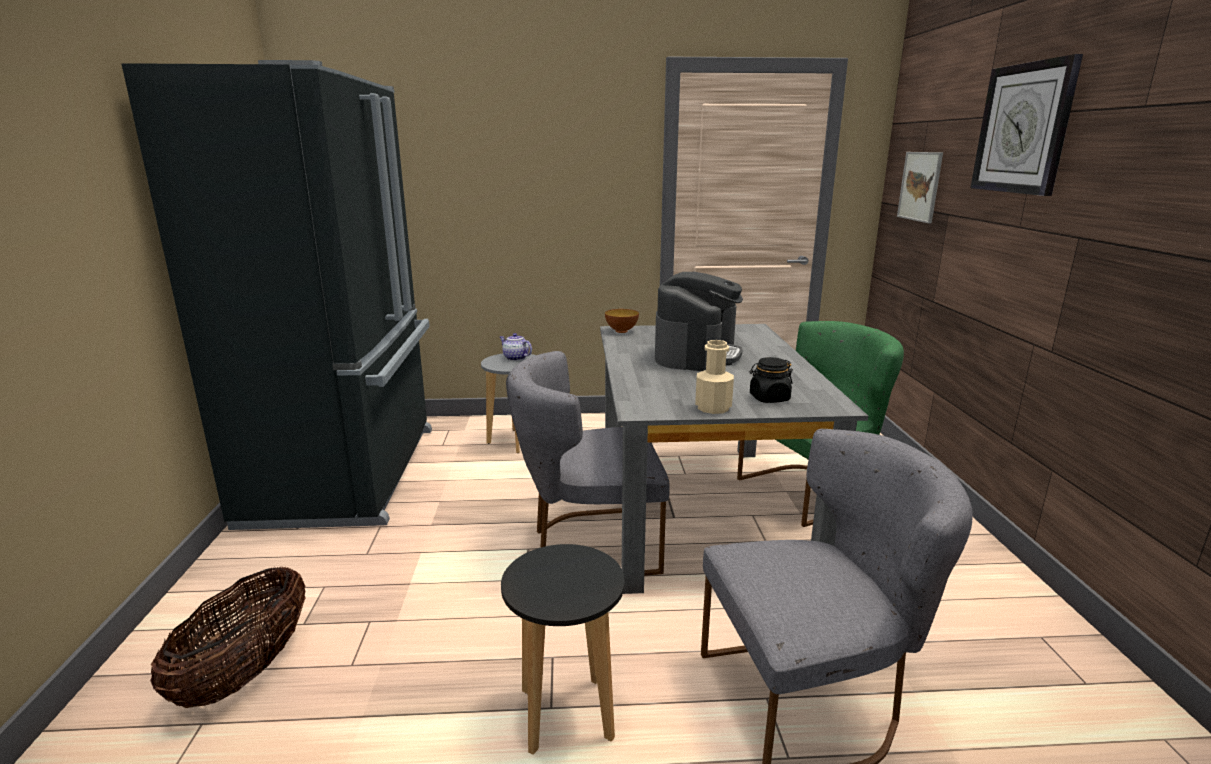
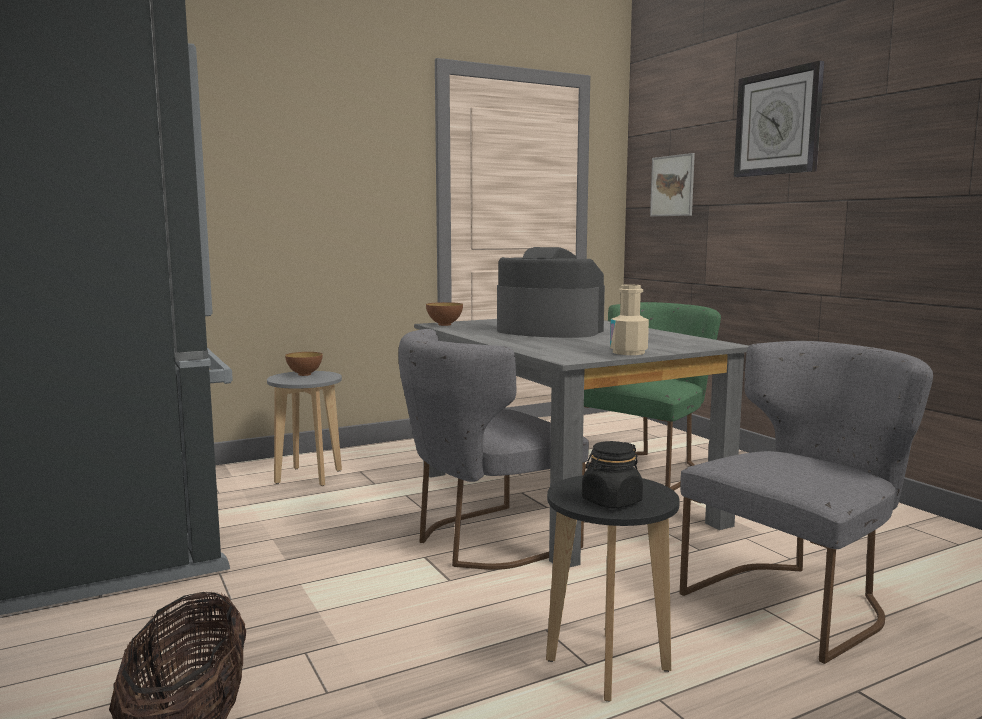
camera: 25 degrees left, 10 degrees down
teapot [500,333,532,361] -> bowl [285,352,323,376]
coffee machine [655,272,743,371] -> coffee machine turned 60 degrees counterclockwise [497,247,605,338]
black jar [750,357,793,403] -> black jar moved to [582,441,643,509]

